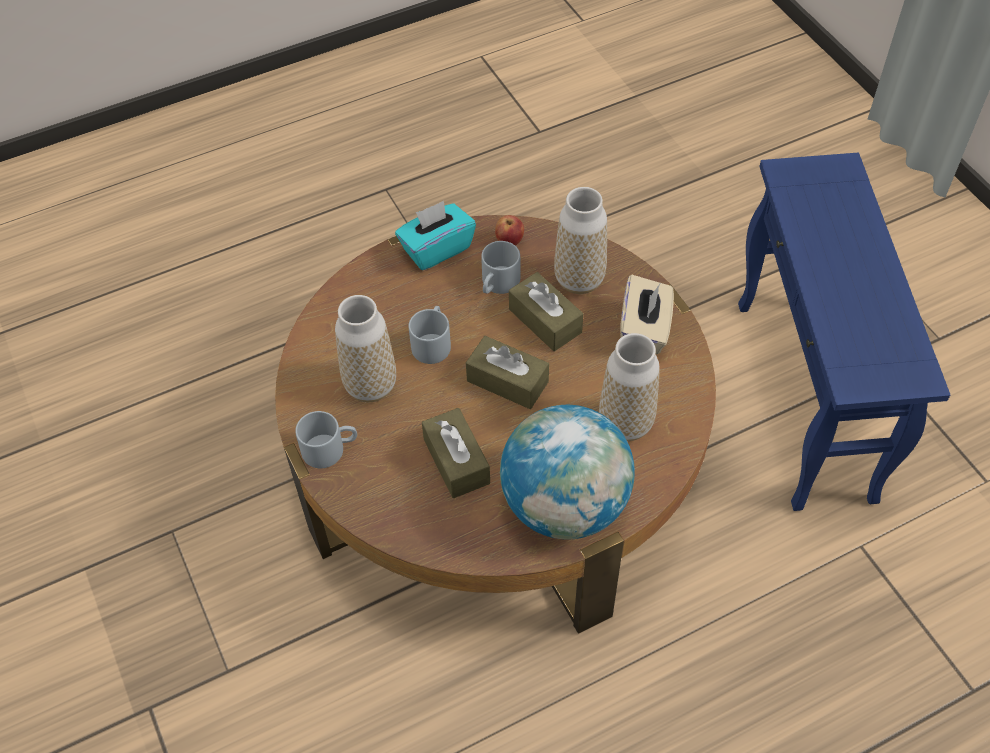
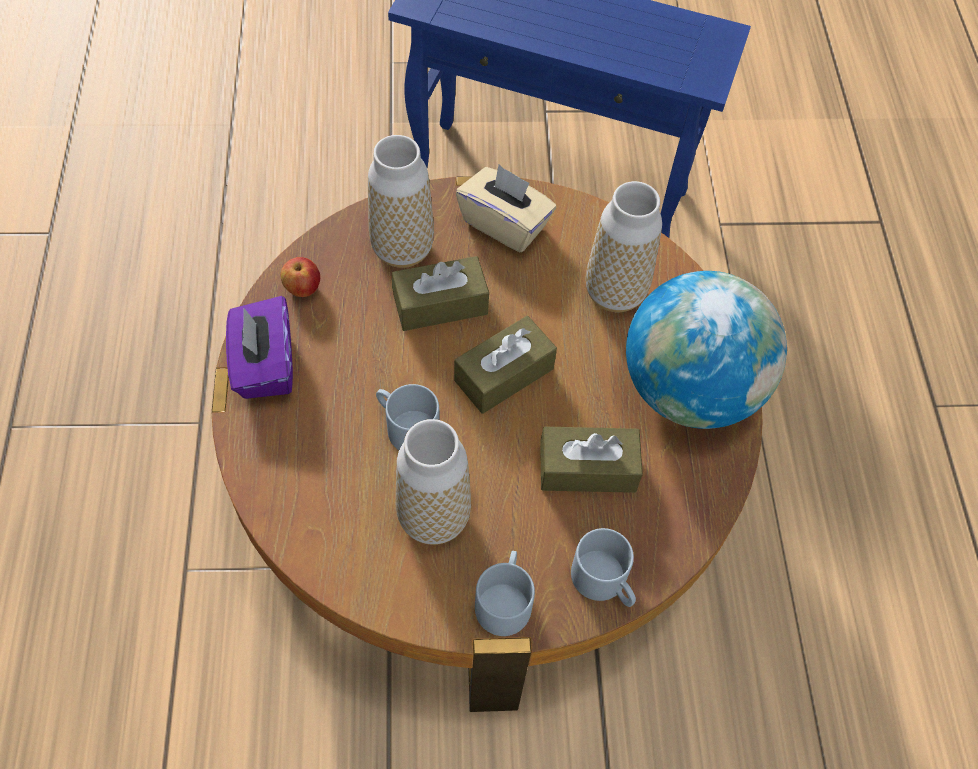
camera: 70 degrees left, 5 degrees up
turquoise tissue box [395,201,476,270] -> purple tissue box [226,296,293,399]
grey mug [481,241,520,294] -> grey mug moved to [571,528,636,607]

